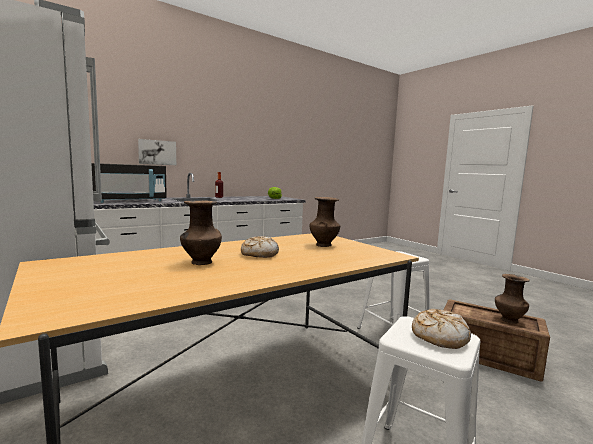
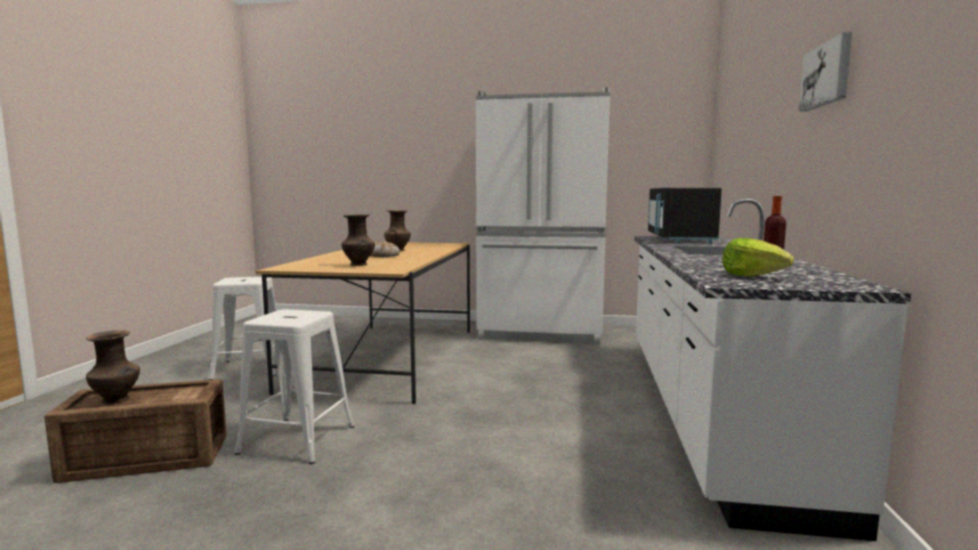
camera: 135 degrees right, 0 degrees up
picture [138,139,176,165] -> picture moved to [799,32,852,112]
bread [412,309,471,349] -> none

